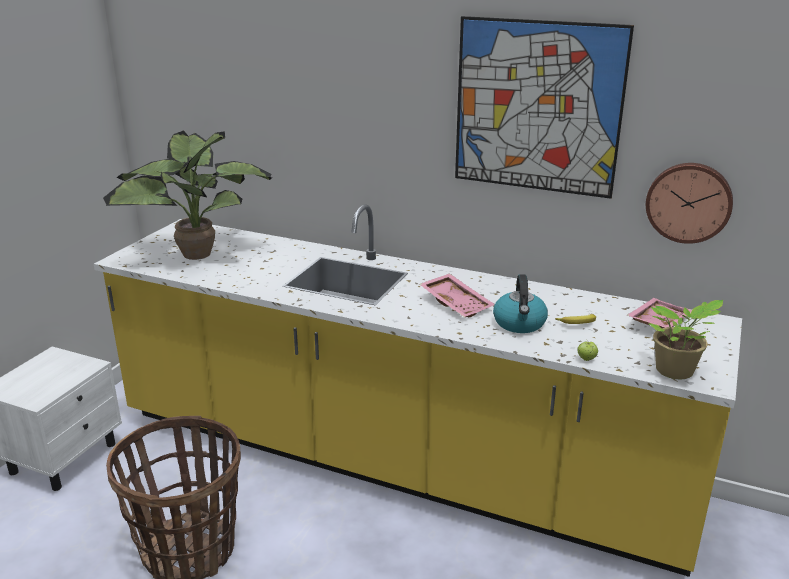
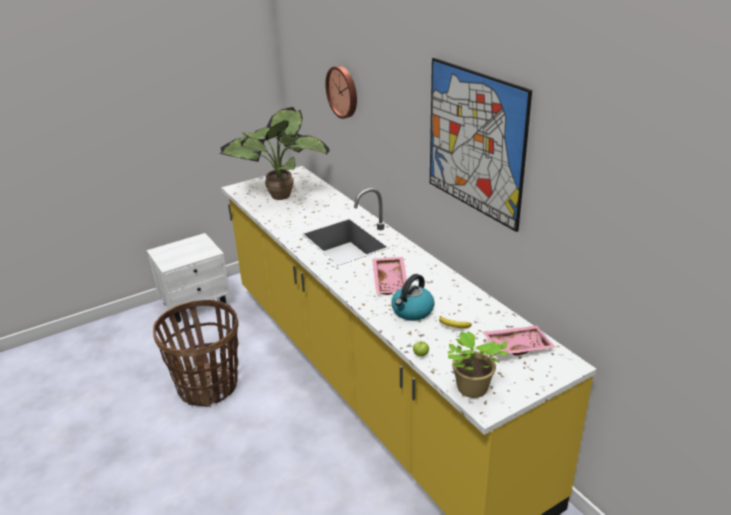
camera: 35 degrees right, 5 degrees up
wall clock [646,163,733,244] -> wall clock moved to [325,66,357,119]

